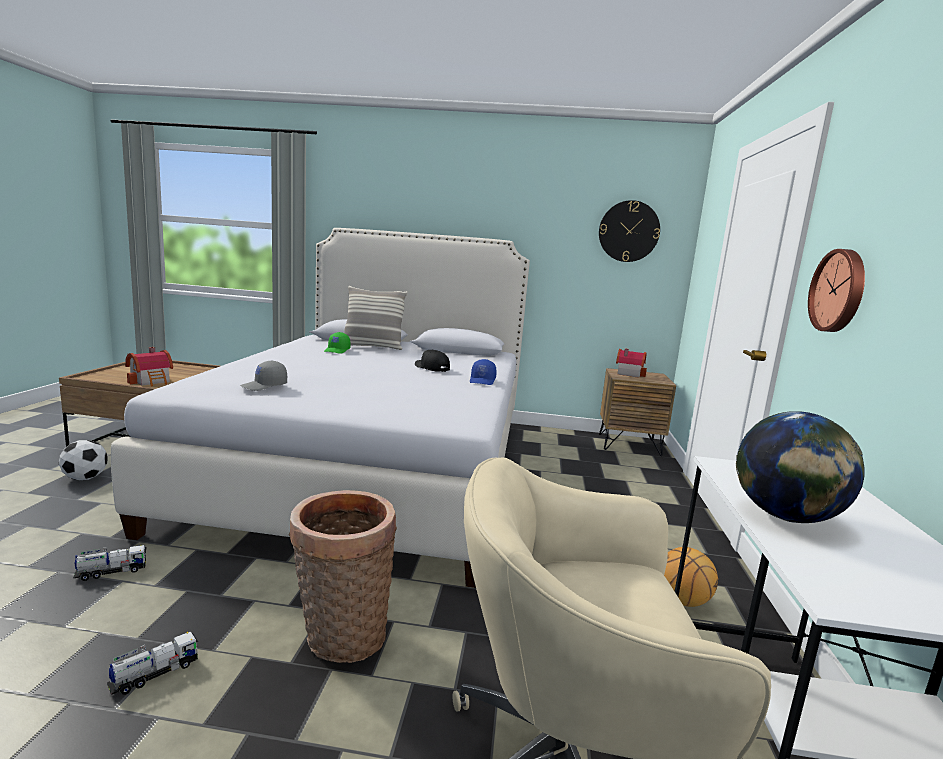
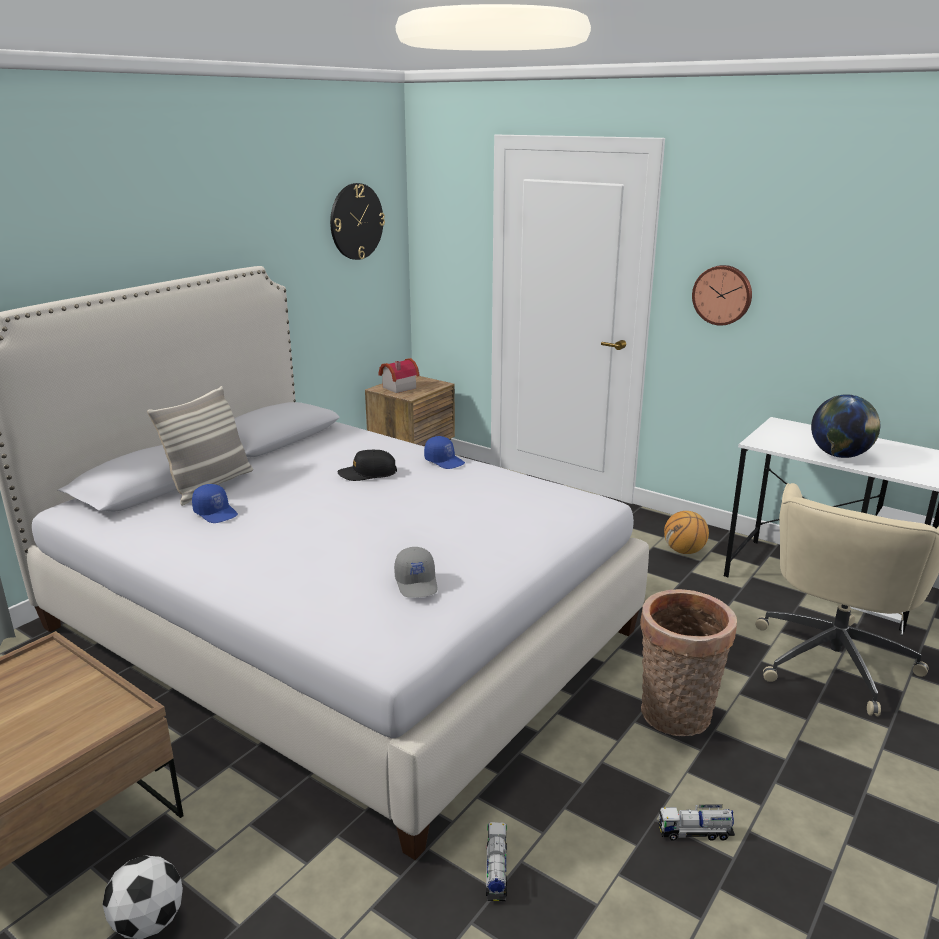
camera: 60 degrees left, 10 degrees up
toy truck [107,632,198,695] -> toy truck turned 75 degrees counterclockwise [658,805,735,840]
toy house [125,347,173,386] -> none
green cap [324,332,350,354] -> blue cap [192,484,238,523]

